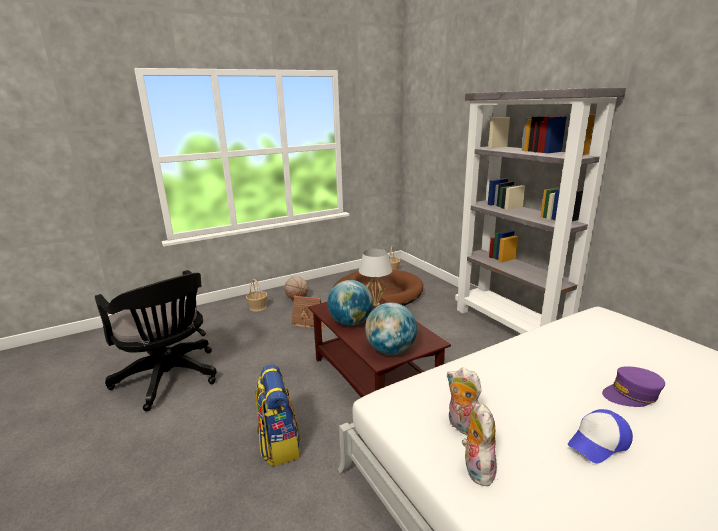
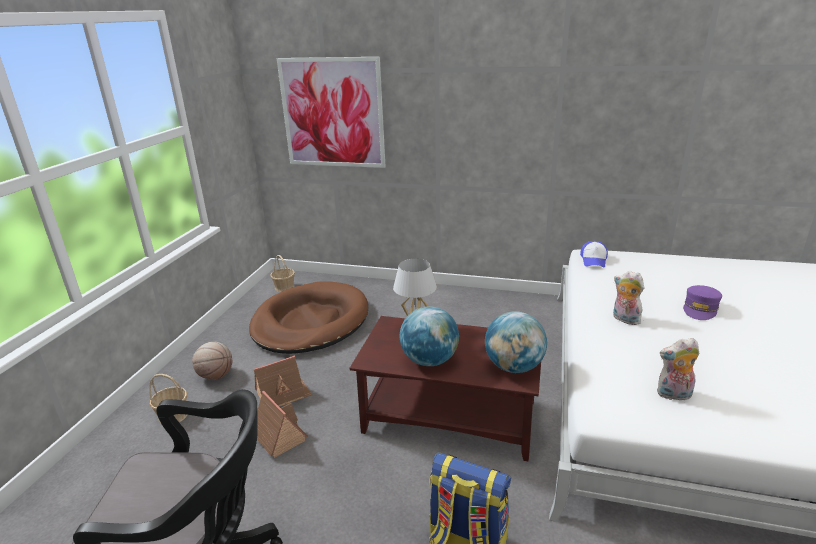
camera: 45 degrees left, 5 degrees up
grey bookcase [455,88,626,334] -> none
plush toy [462,403,497,487] -> plush toy moved to [613,271,644,325]
cap [568,409,633,463] -> cap moved to [580,241,608,268]
none -> toy house [257,391,308,458]
none -> picture [277,57,386,168]

